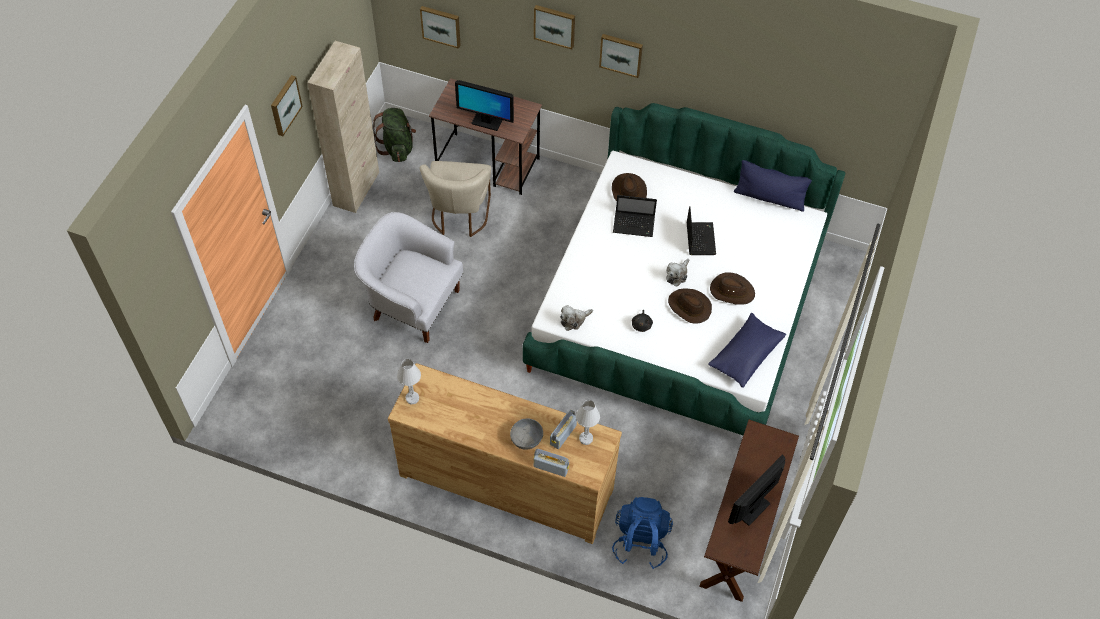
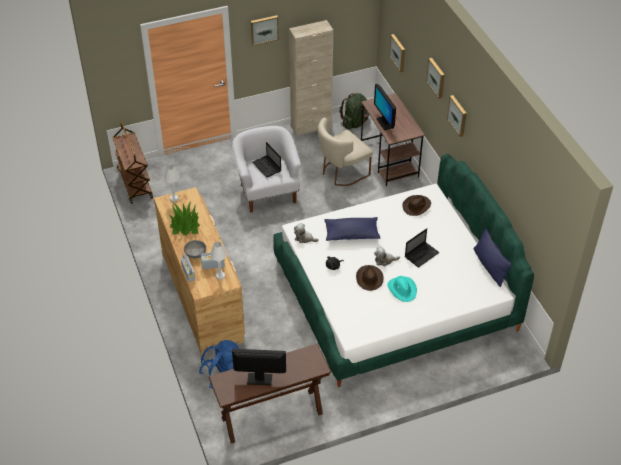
camera: 50 degrees right, 10 degrees down
laptop [613,195,657,237] -> laptop moved to [252,142,281,178]
blue pillow [708,313,786,388] -> blue pillow moved to [324,217,380,241]
brown hat [710,272,755,305] -> turquoise hat [387,276,417,302]
none -> brown cart [112,122,153,204]
none -> potted plant [169,201,200,236]

